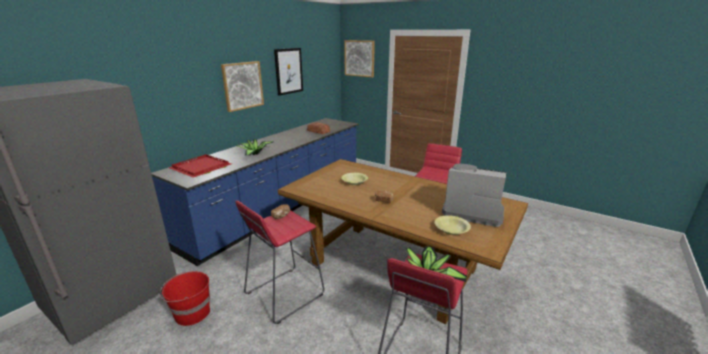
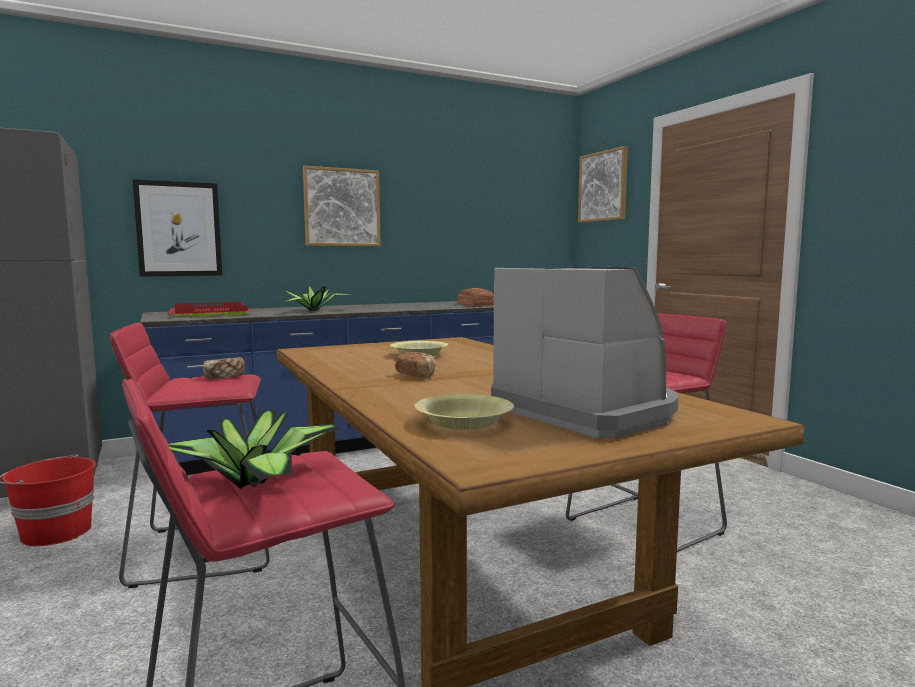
camera: 30 degrees right, 15 degrees down
picture [274,48,303,96] -> picture moved to [132,179,222,277]

